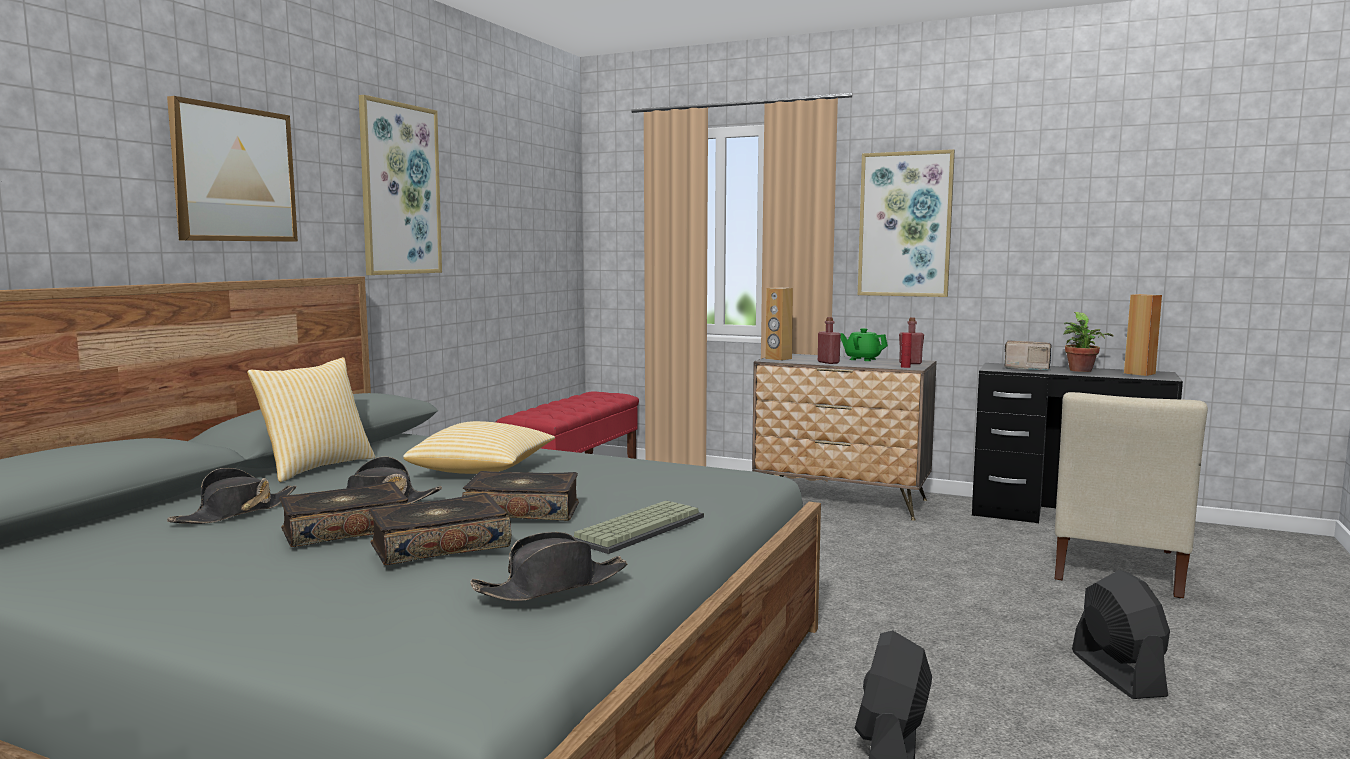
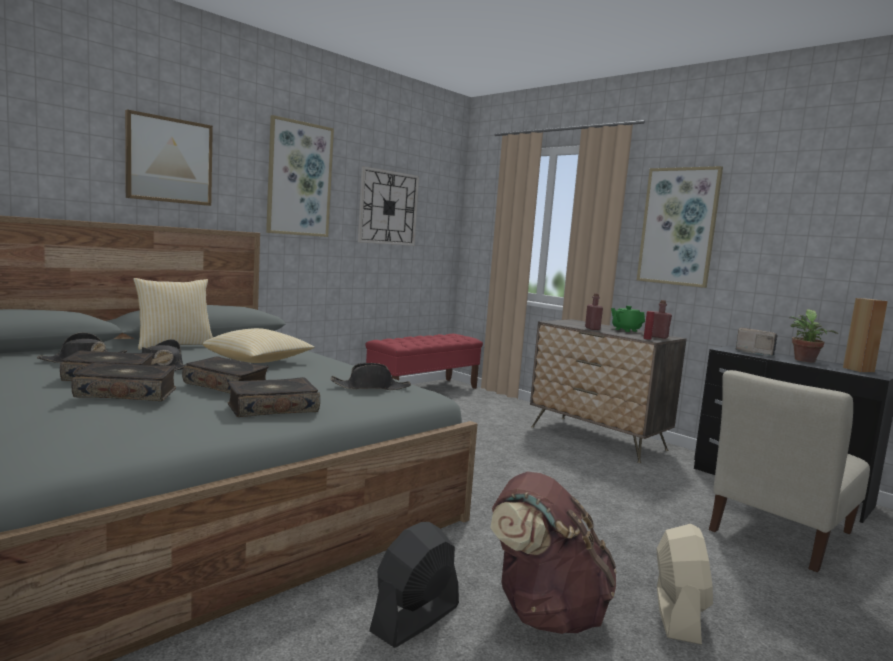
camera: 20 degrees right, 0 degrees up
black hat [470,532,628,601] -> black hat moved to [330,363,411,390]
keyboard [574,500,704,554] -> book [227,377,320,417]
brown speaker [765,287,793,361] -> none
black fan [1072,570,1170,699] -> beige fan [657,524,713,645]
none -> wall clock [358,166,419,246]
none -> brown backpack [490,472,617,634]

